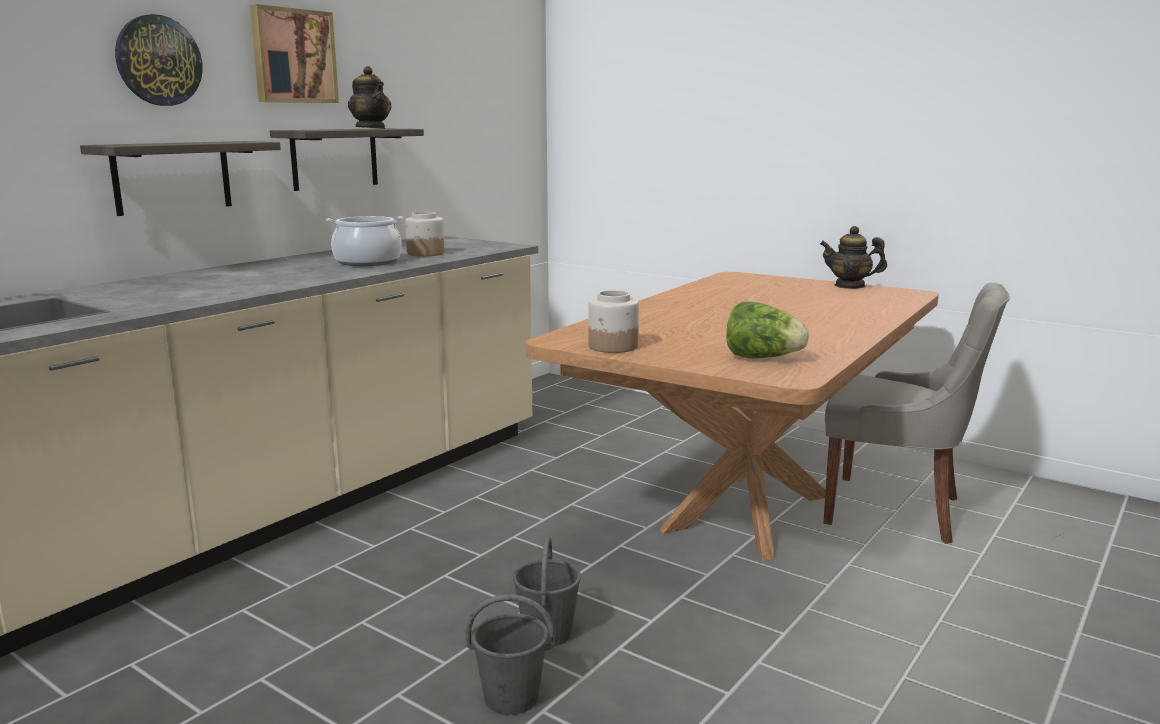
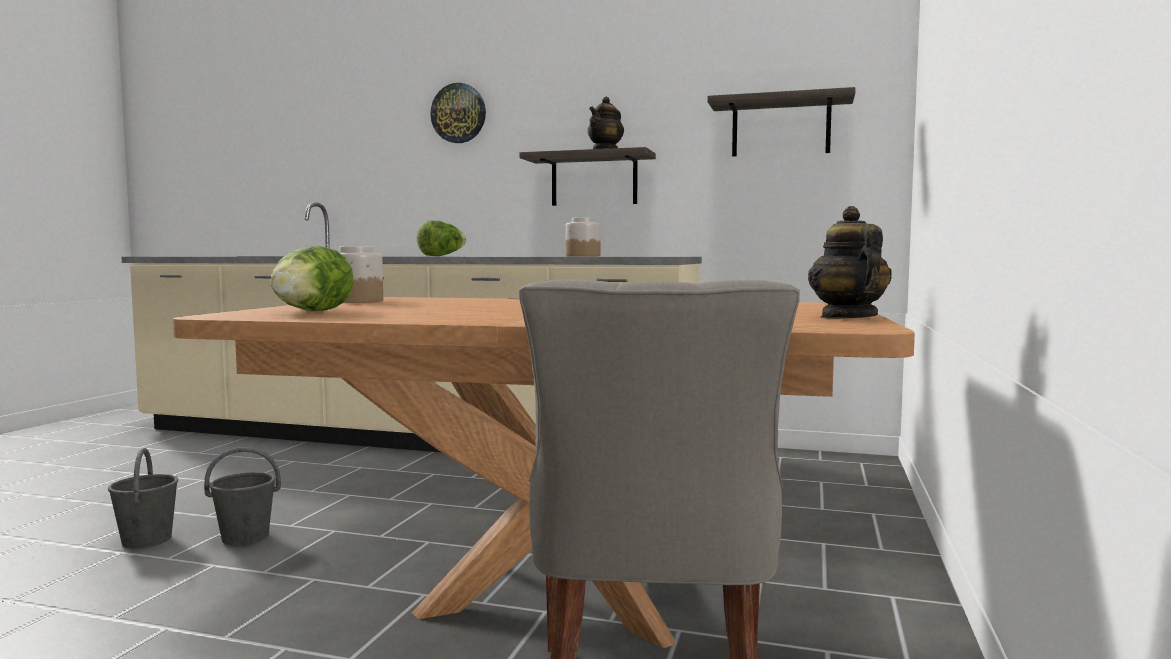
camera: 70 degrees right, 10 degrees down
shelf [80,141,281,216] -> shelf moved to [707,87,856,157]
picture [250,4,339,103] -> none
cooking pot [326,216,403,266] -> none
none -> lettuce [417,220,466,256]

